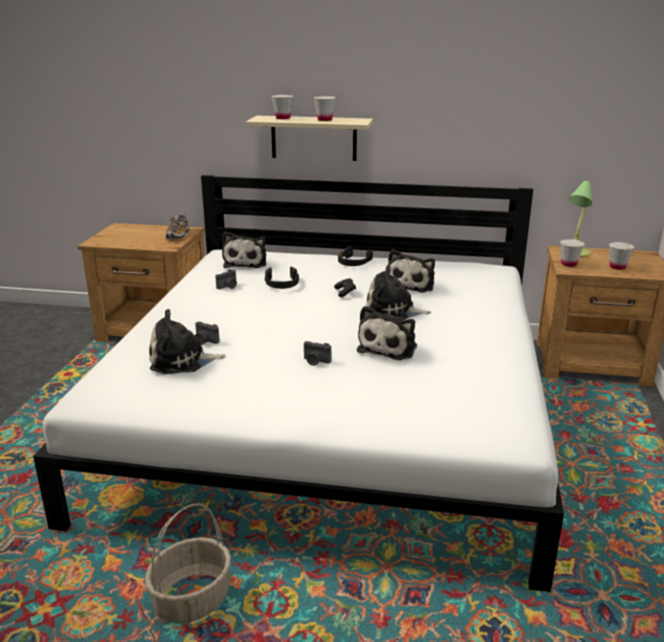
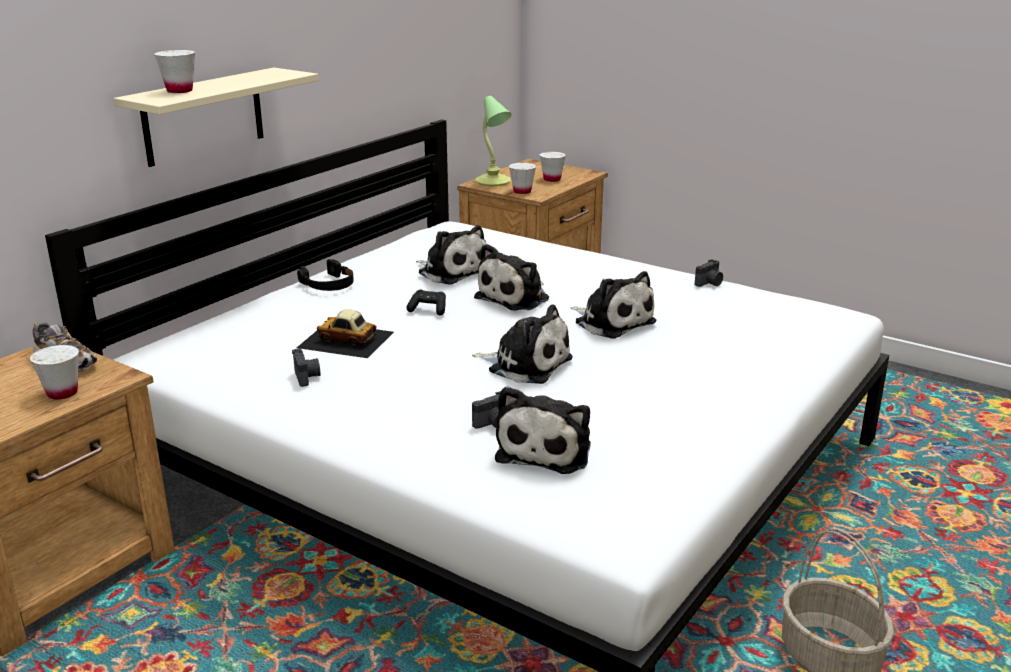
camera: 65 degrees left, 0 degrees up
plush toy [222,232,266,268] -> plush toy moved to [472,304,572,384]
black headphones [265,267,299,289] -> toy car [297,309,394,358]
camera [304,341,331,366] -> camera moved to [695,259,723,287]
white cup [314,96,336,121] -> white cup moved to [30,345,79,399]

